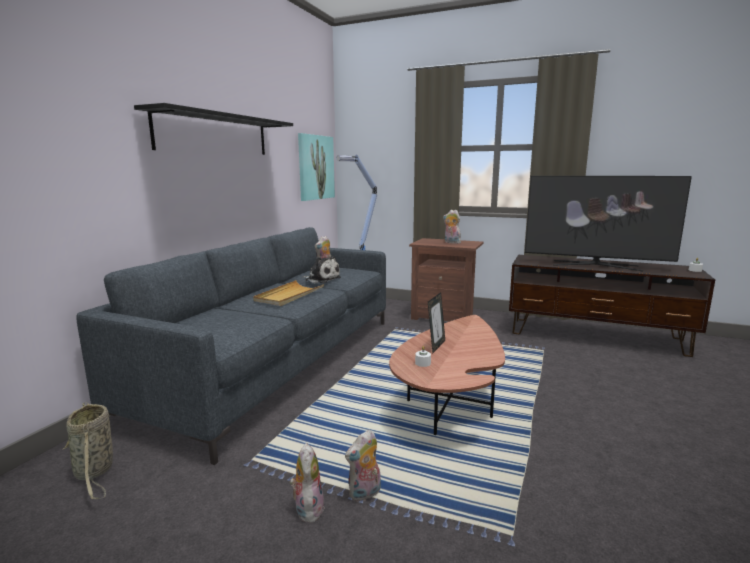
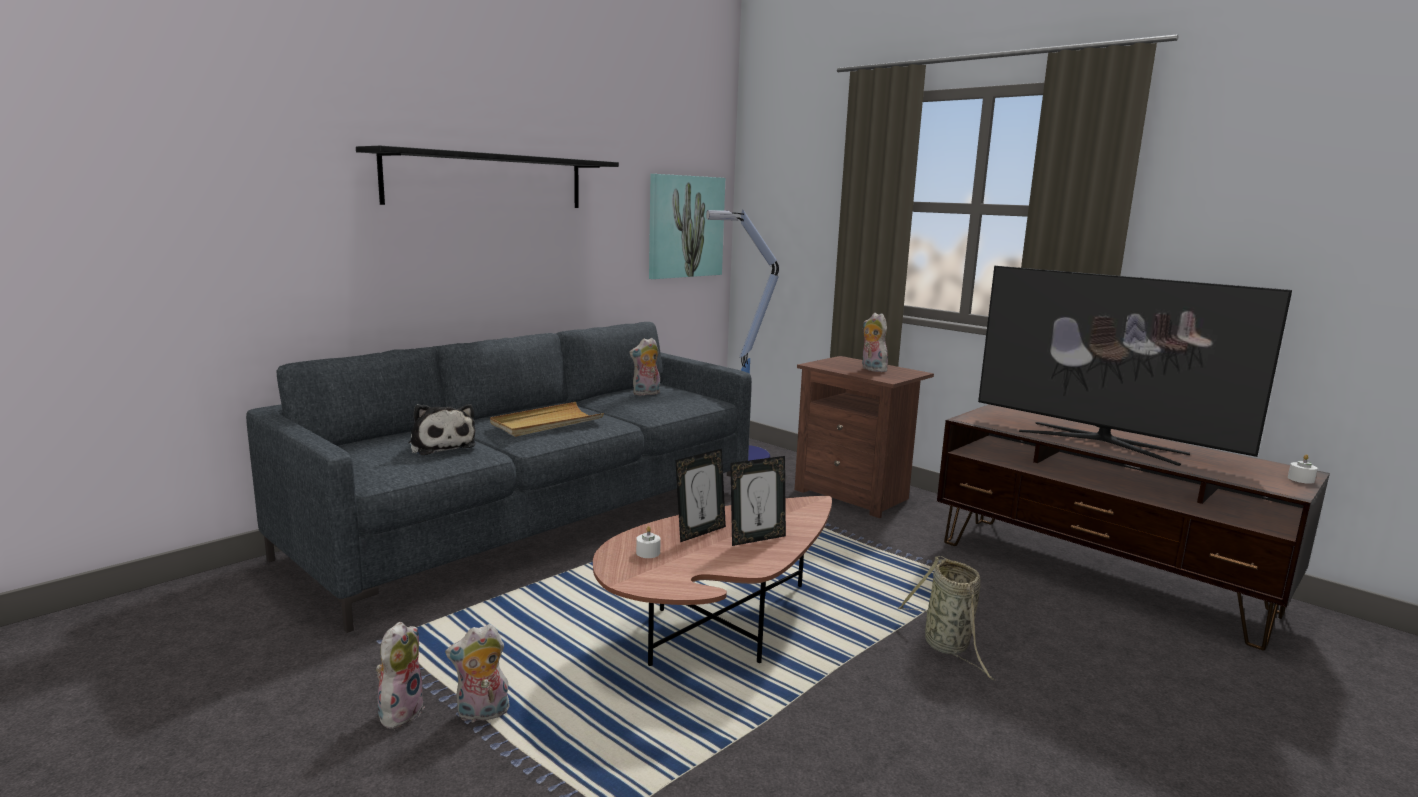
camera: 20 degrees right, 0 degrees up
basket [62,402,113,499] -> basket moved to [897,556,995,680]
plush toy [304,256,341,283] -> plush toy moved to [409,404,476,455]
none -> picture frame [730,456,786,546]

